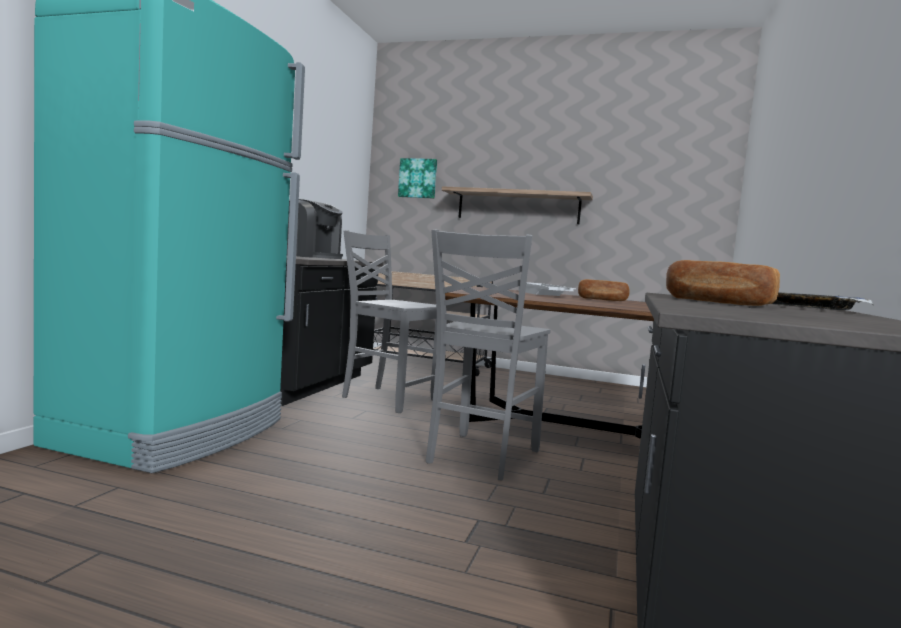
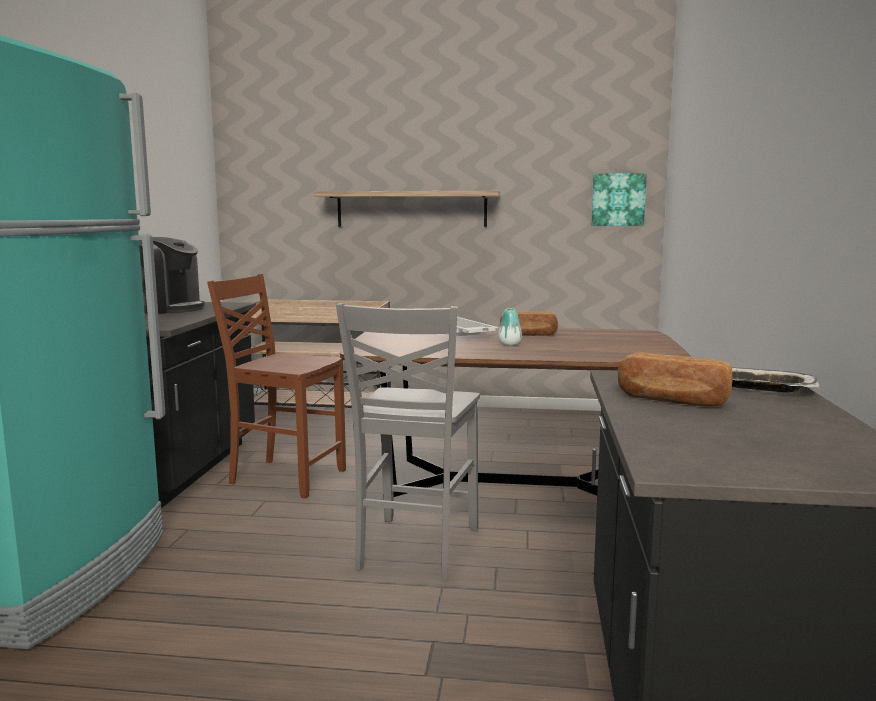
camera: 10 degrees left, 5 degrees up
grey chair [342,230,437,413] -> brown chair [207,274,346,498]
picture [398,158,437,199] -> picture moved to [591,173,647,226]
none -> vase [498,308,522,346]

